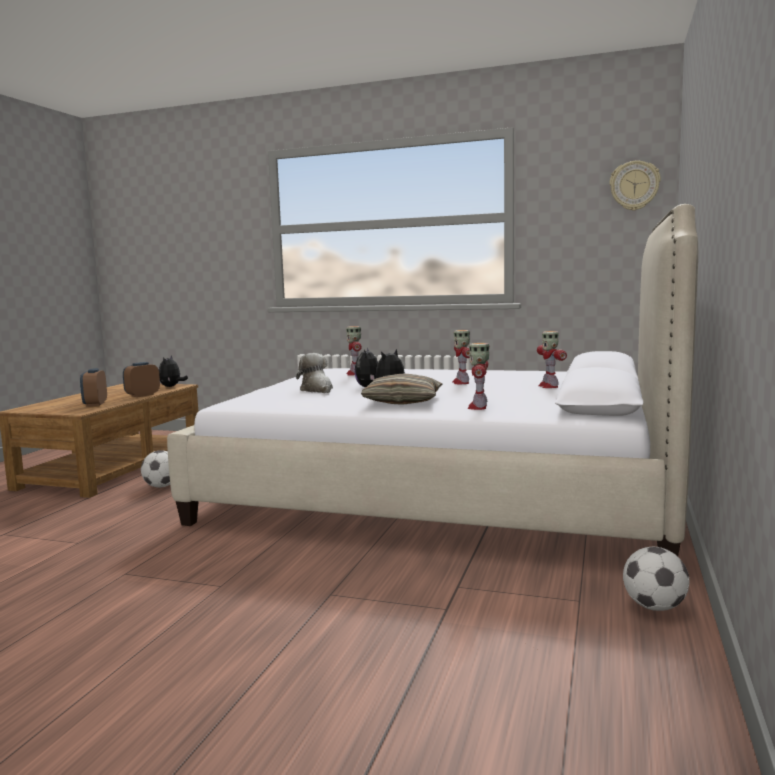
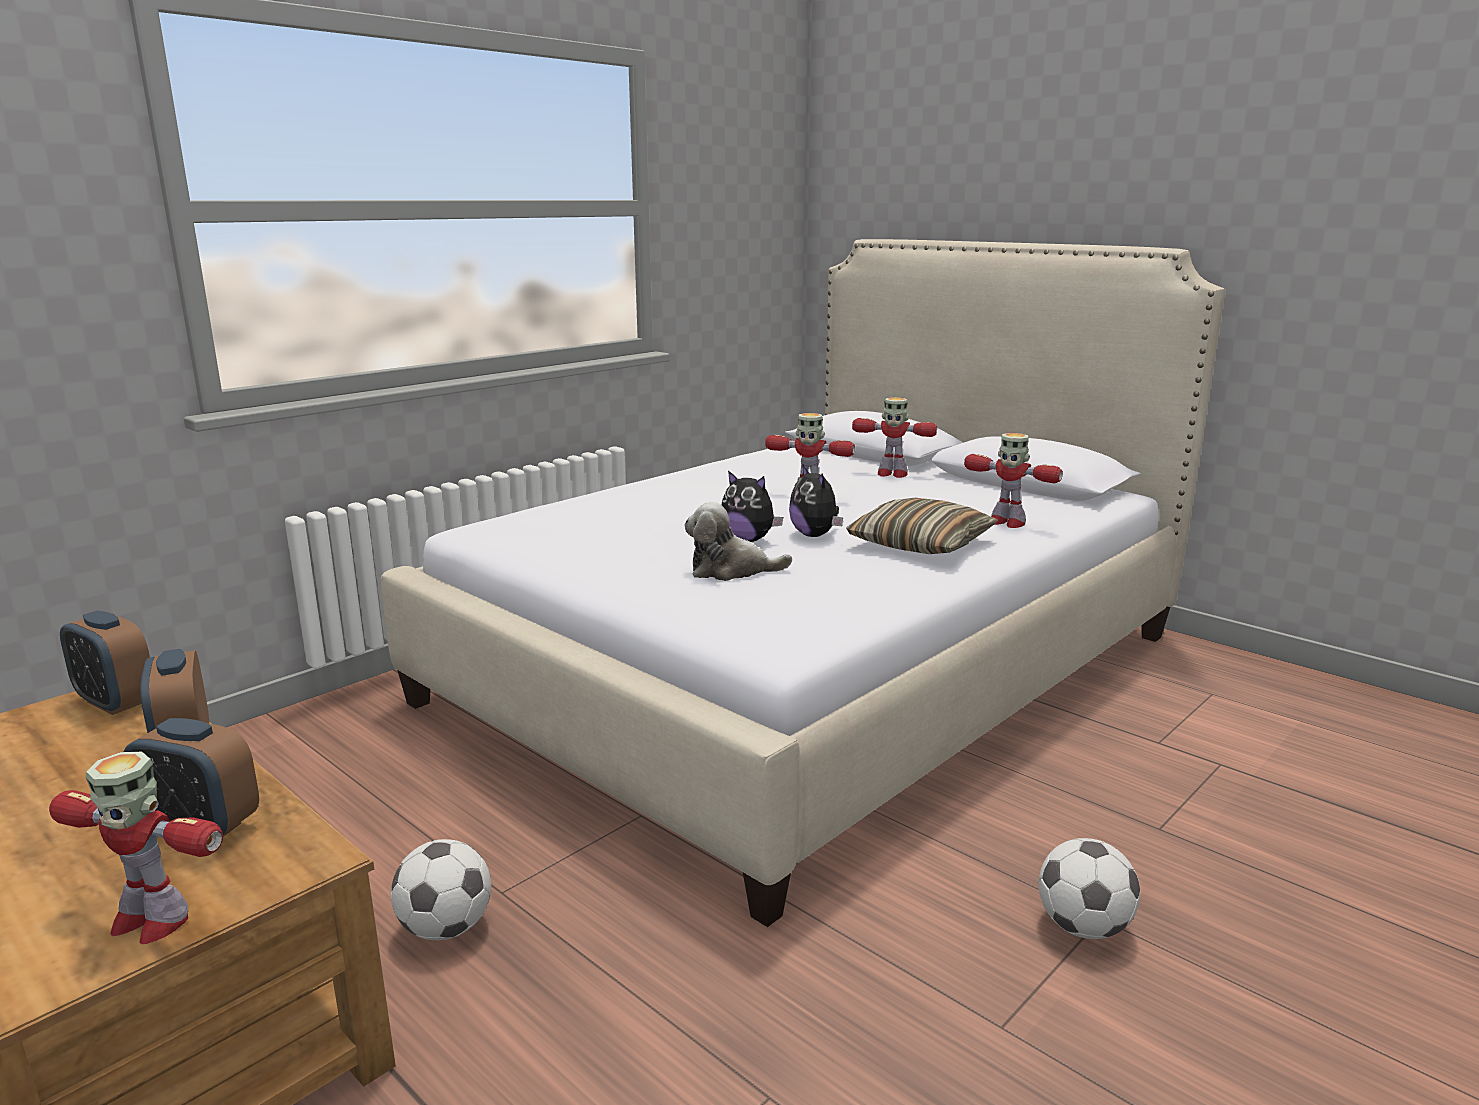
camera: 65 degrees left, 10 degrees up
plush toy [159,355,188,387] -> alarm clock [60,611,150,715]
toy robot [346,326,362,376] -> toy robot moved to [49,752,223,944]
wall clock [610,161,661,211] -> none
football [623,547,689,611] -> football moved to [1039,838,1140,939]

